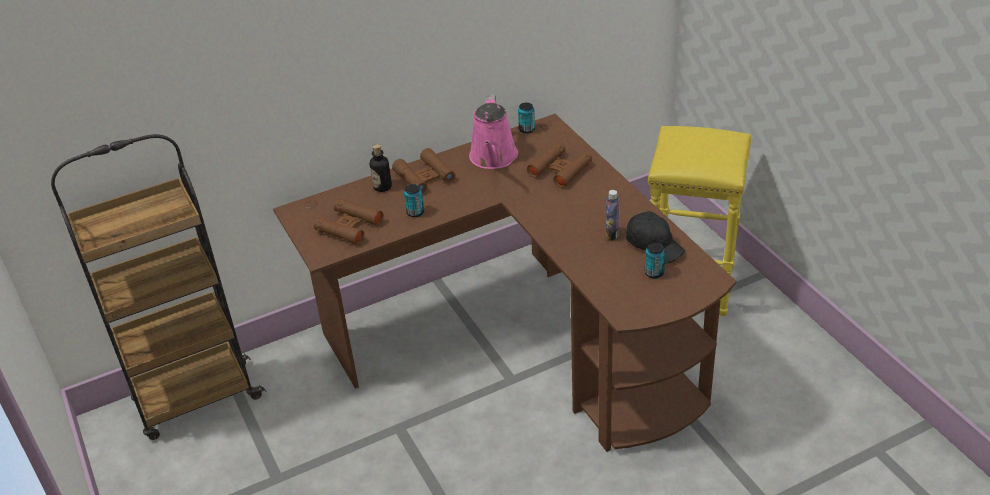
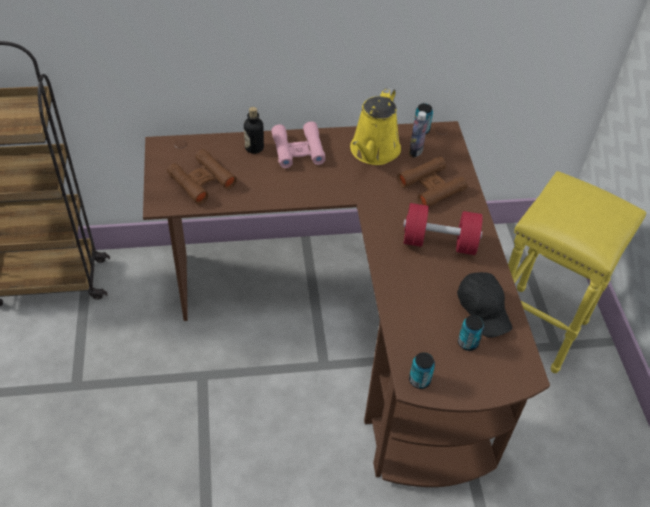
camera: 15 degrees right, 10 degrees up
brown binoculars [392,148,455,194] -> pink binoculars [271,121,326,168]
can [404,184,424,217] -> can moved to [409,352,435,389]
pink watering can [469,95,518,169] -> yellow watering can [350,87,401,165]
bottle [606,190,619,241] -> bottle moved to [409,111,428,158]
none -> red dumbbell [403,203,483,255]

